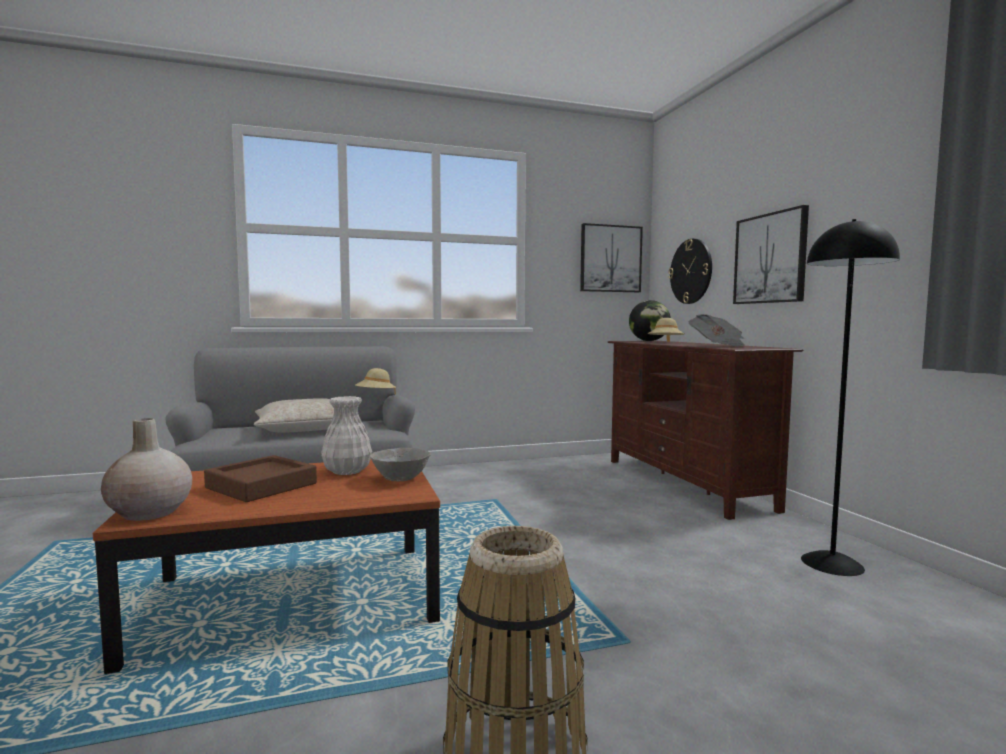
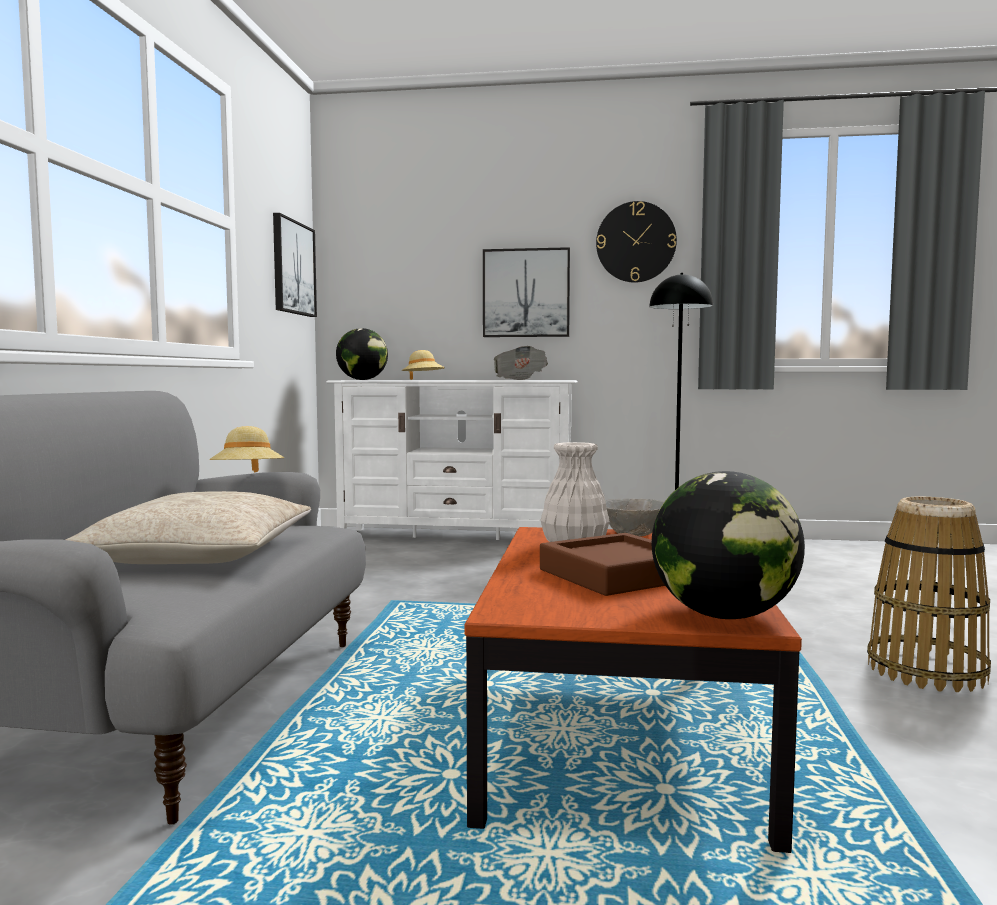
camera: 65 degrees left, 0 degrees up
beige vase [101,418,192,521] -> globe [652,471,805,619]
brown tv stand [608,341,804,520] -> white tv stand [326,380,578,540]
wall clock [668,239,712,304] -> wall clock moved to [596,201,677,283]

